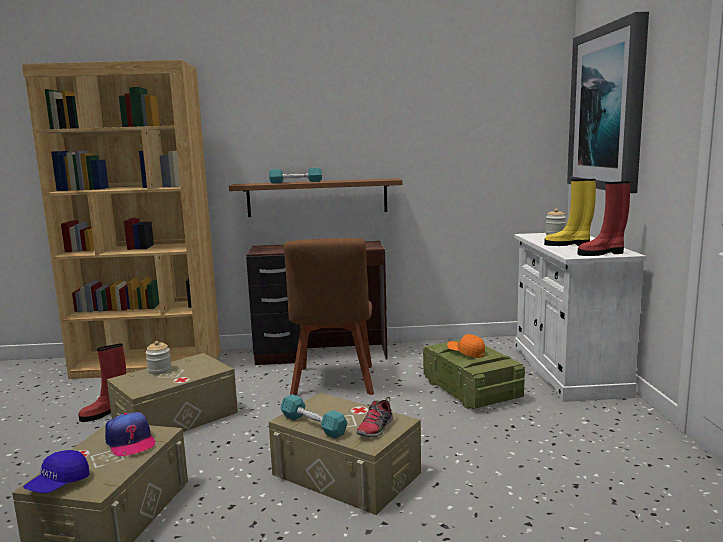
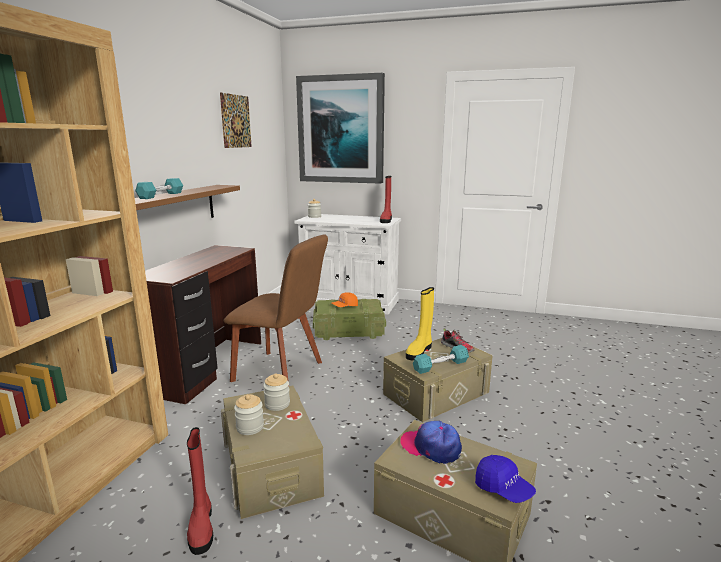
camera: 70 degrees left, 5 degrees up
cap [105,412,156,456] -> cap turned 135 degrees counterclockwise [400,421,462,464]
yellow boot [544,179,596,246] -> yellow boot moved to [406,287,434,361]
none -> picture [220,93,252,148]
none -> jar [263,374,290,411]

